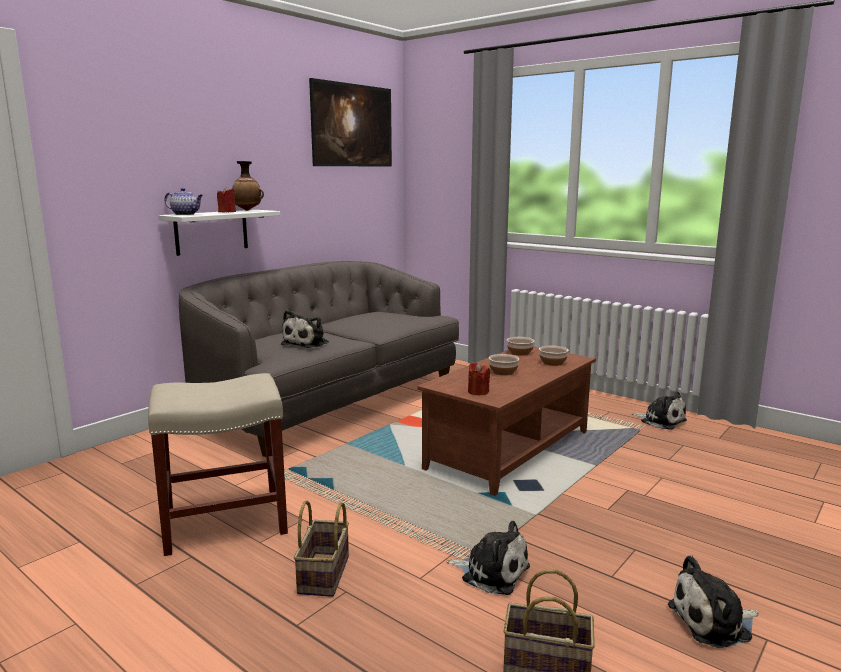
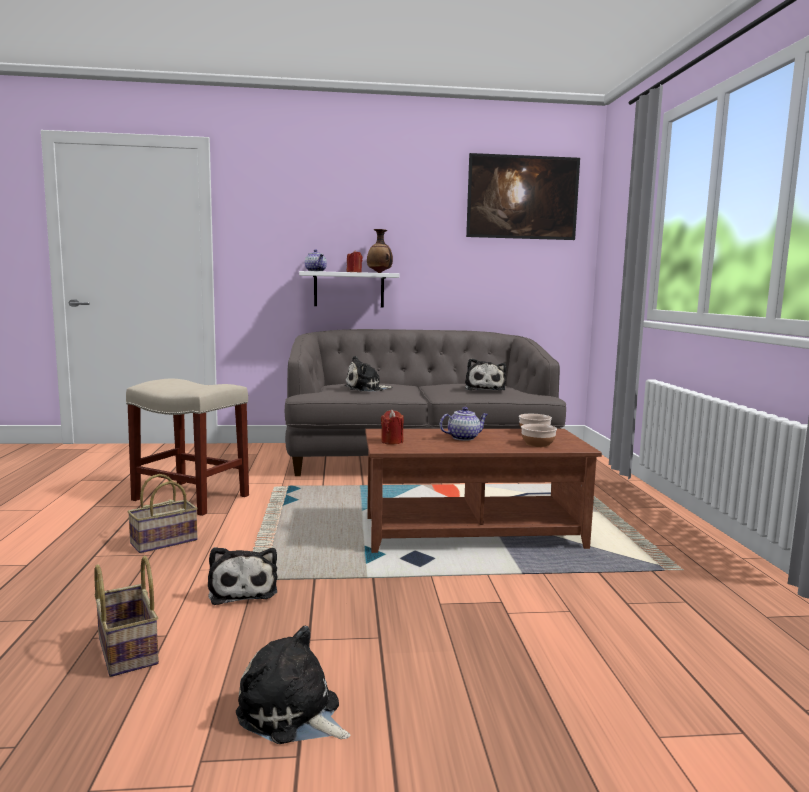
camera: 45 degrees right, 5 degrees down
bowl [489,354,519,375] -> teapot [440,407,488,441]
plush toy [632,392,687,430] -> plush toy moved to [465,358,506,390]

